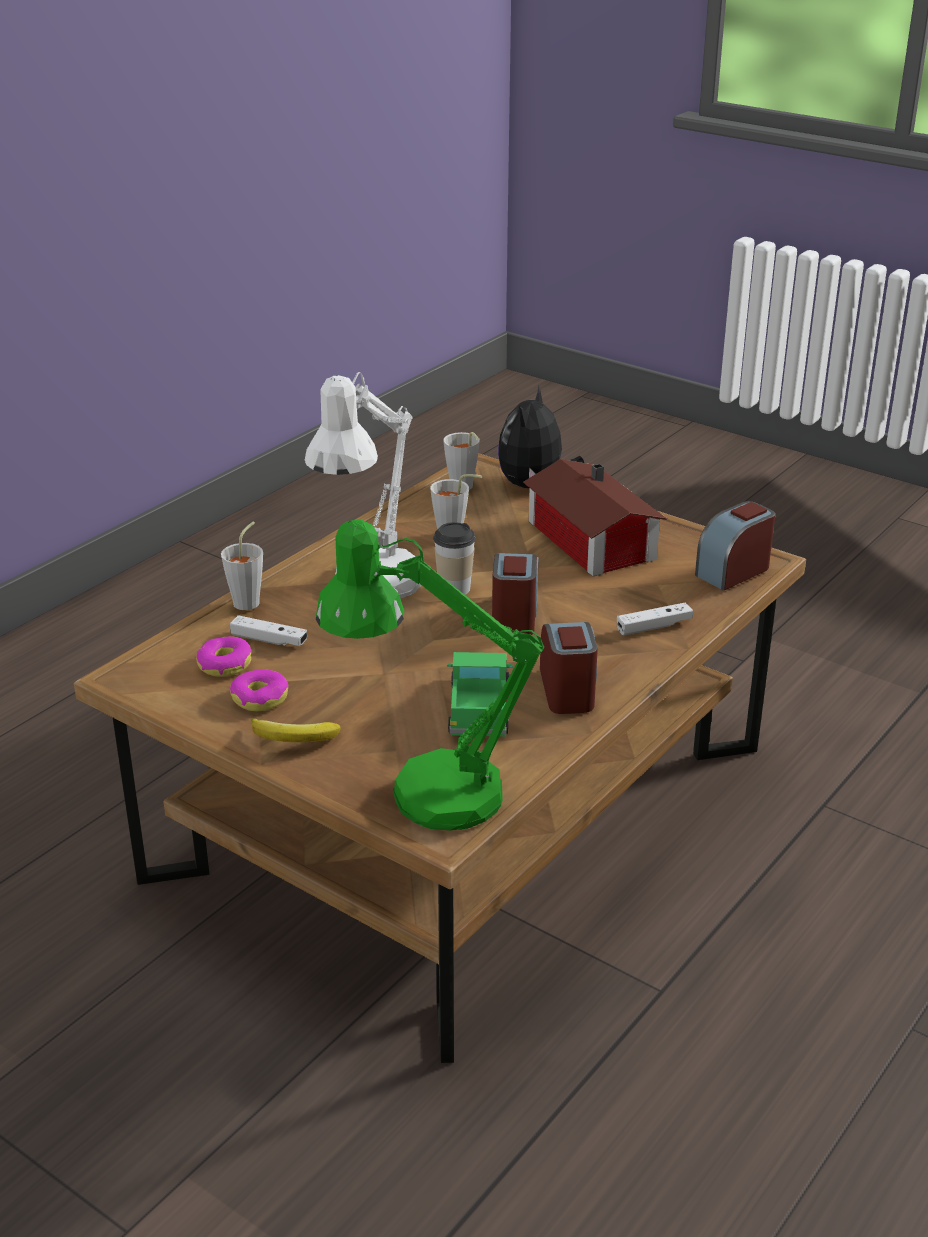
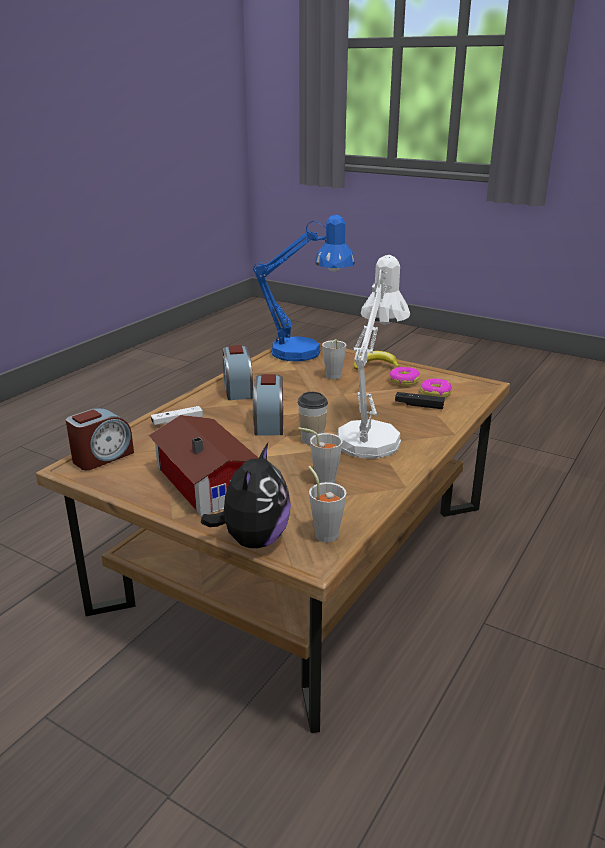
camera: 175 degrees right, 5 degrees down
grey cup [221,521,263,610] -> grey cup moved to [322,339,346,379]
white game controller [230,615,307,646] -> black game controller [395,392,445,409]
green table lamp [316,519,544,831] -> blue table lamp [253,215,355,362]
toy truck [447,652,514,736] -> none

